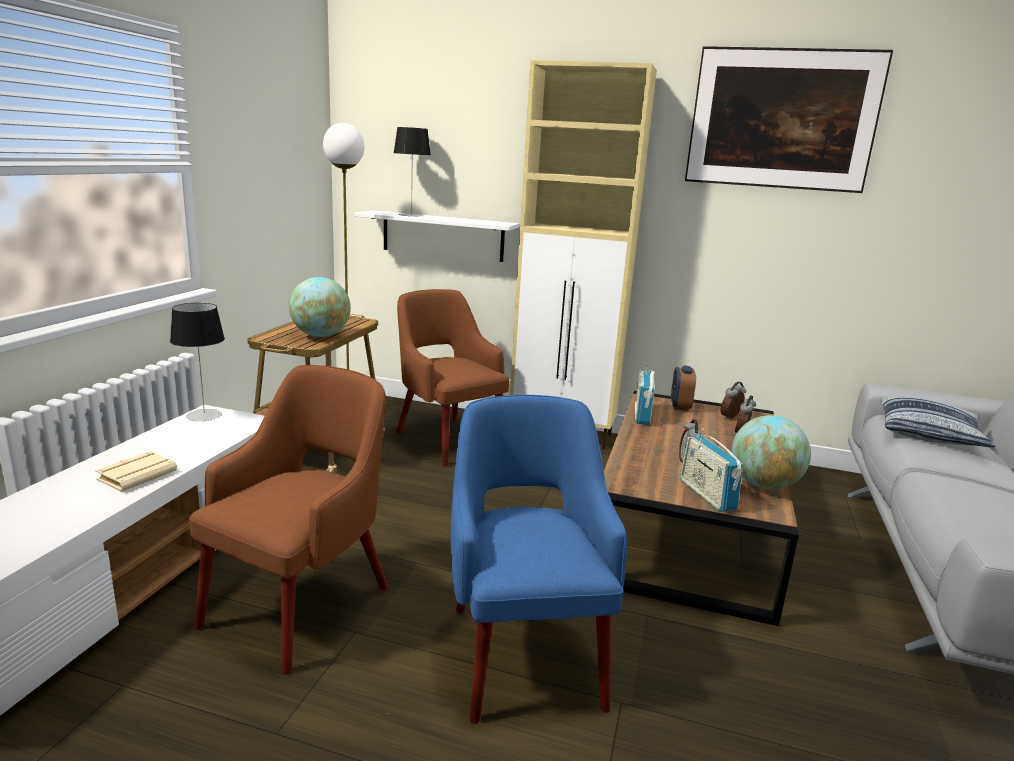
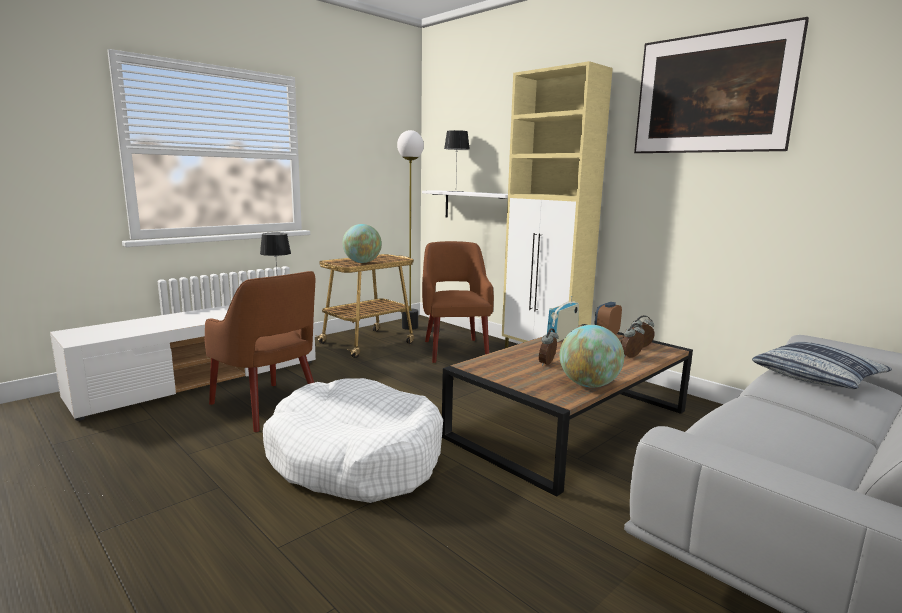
camera: 30 degrees right, 5 degrees down
beige book [95,451,177,492] -> none
brown armchair [189,365,388,674] -> brown armchair turned 75 degrees clockwise [204,271,315,432]
blue armchair [451,395,627,724] -> white dog bed [263,378,443,503]
radio [680,429,743,512] -> none

